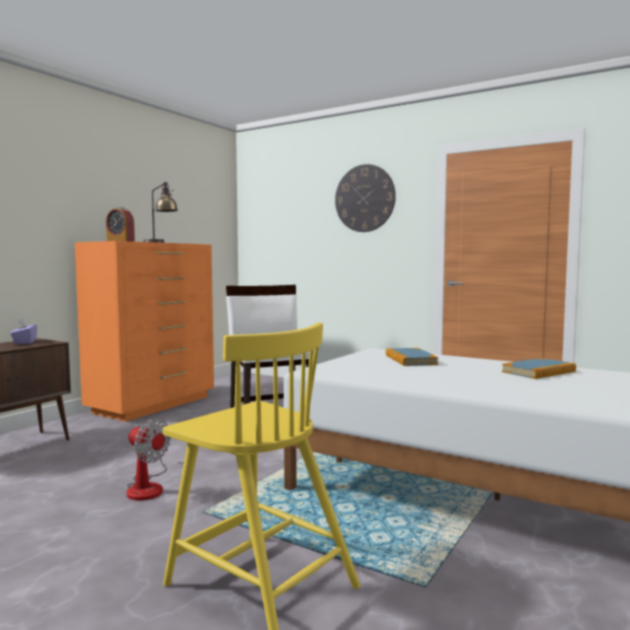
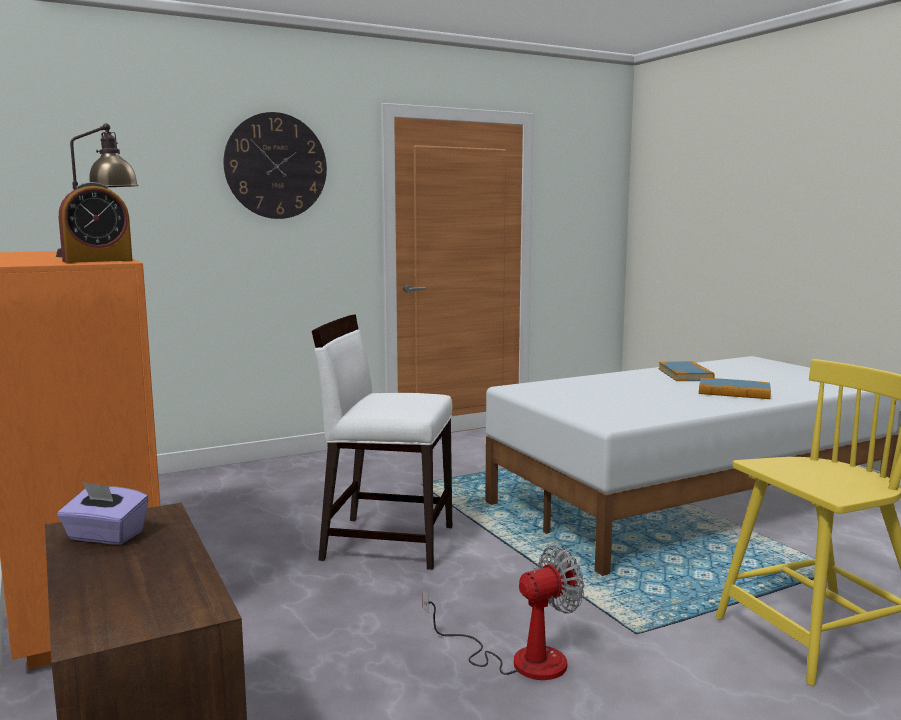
camera: 60 degrees left, 5 degrees up
book [386,348,439,366] -> book moved to [699,378,771,399]

